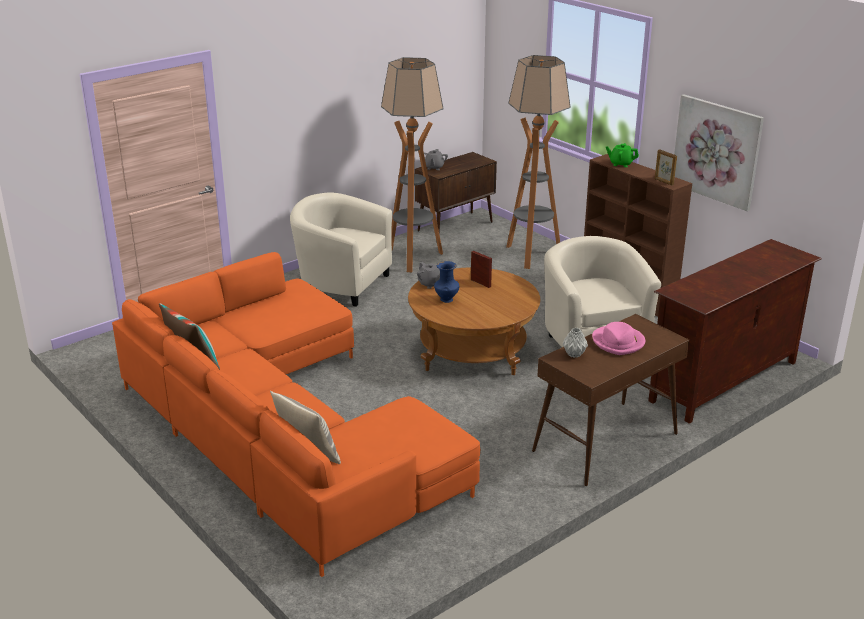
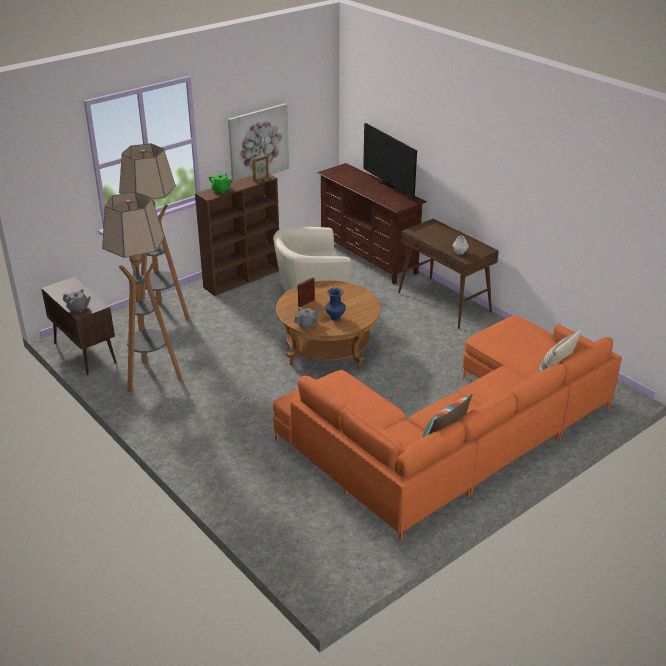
camera: 90 degrees left, 5 degrees up
beige armchair [290,192,392,306] -> none
pink hat [592,322,645,355] -> none
none -> television [363,123,417,199]

